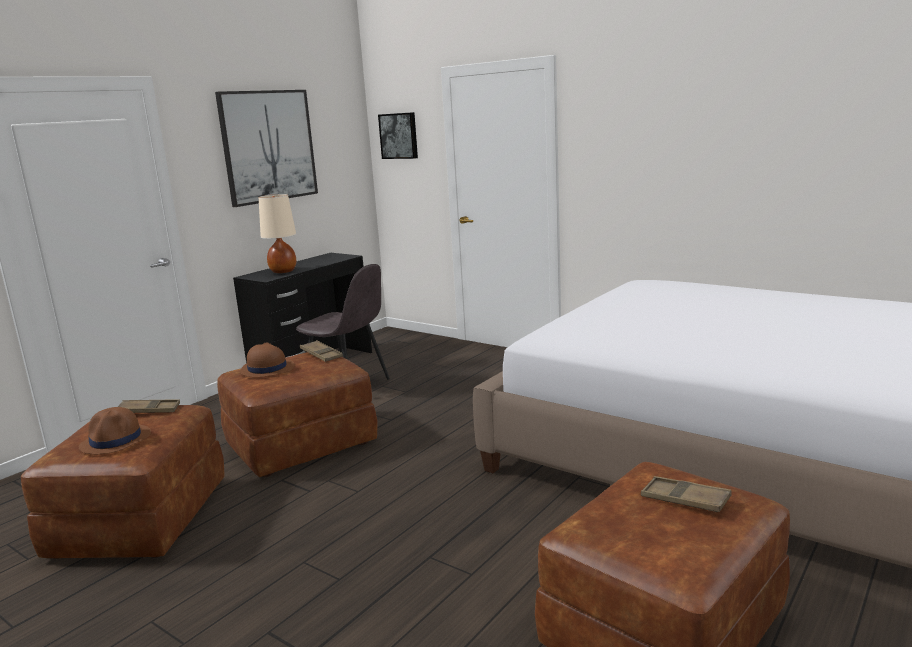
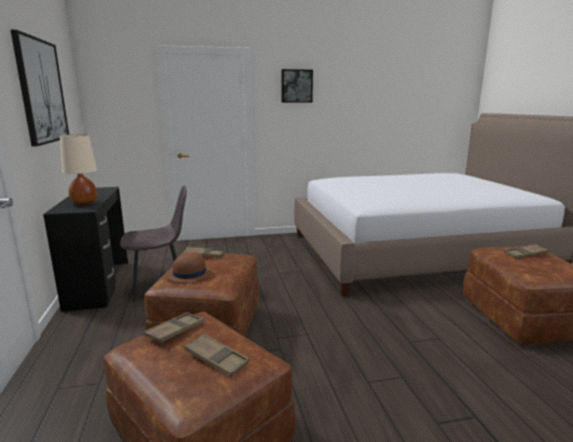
camera: 50 degrees left, 0 degrees up
brown hat [79,407,151,454] -> brown tray [185,334,249,377]
picture [378,112,418,159] -> picture moved to [282,69,313,103]

